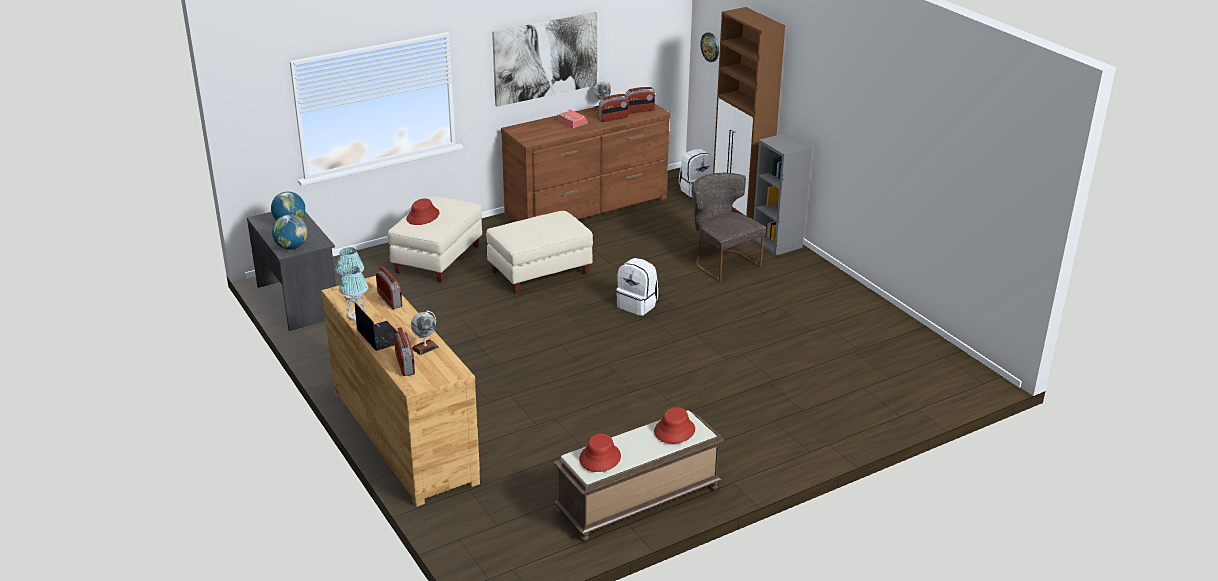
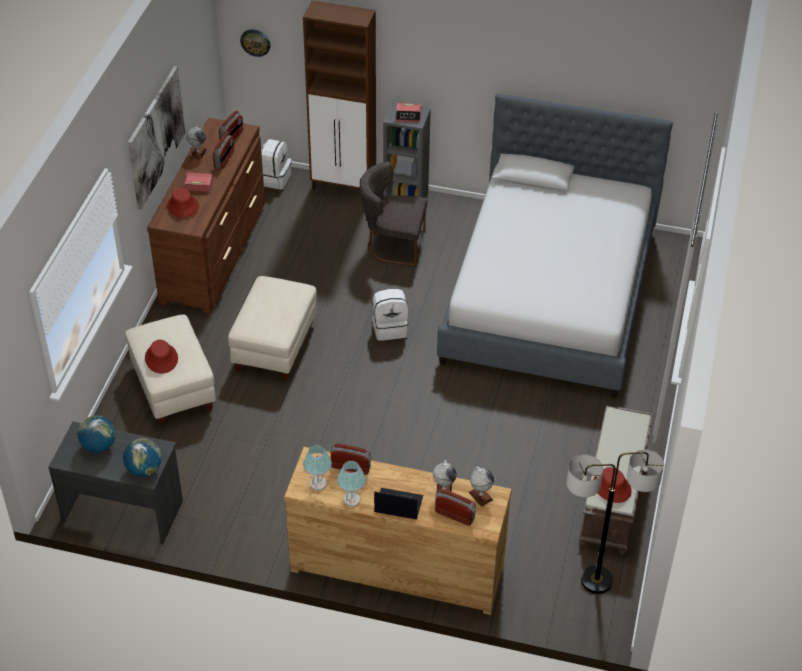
camera: 45 degrees left, 15 degrees up
red hat [654,407,695,444] -> red hat moved to [167,188,199,218]
none -> alarm clock [396,103,421,122]
none -> bed [437,93,673,397]
none -> globe [469,467,494,507]
none -> floor lamp [567,450,664,594]

